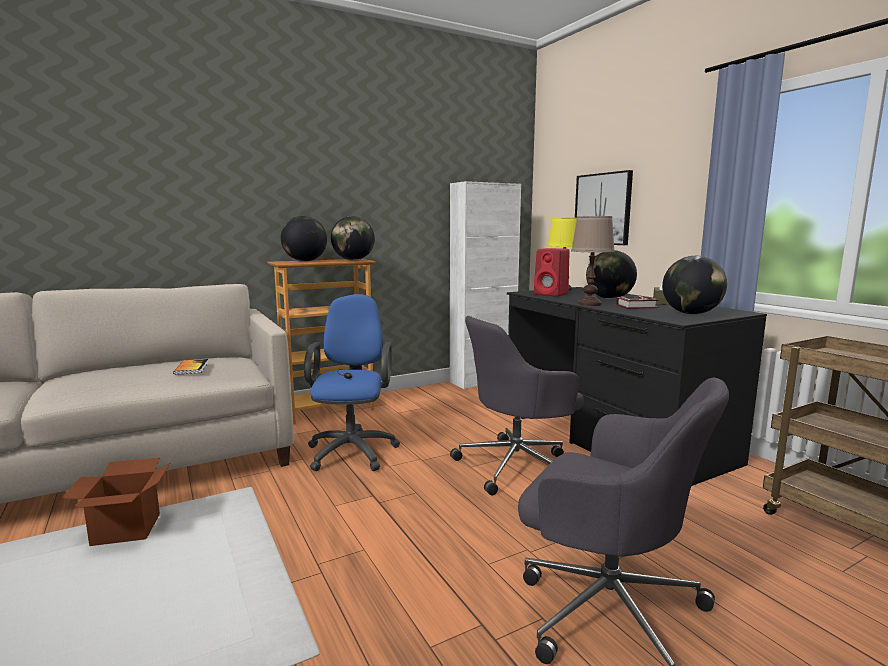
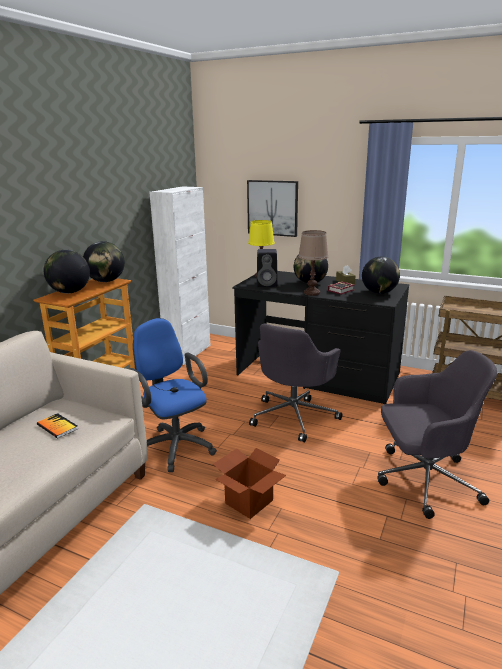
camera: 35 degrees left, 10 degrees up
cardboard box [61,458,170,546] -> cardboard box moved to [213,448,286,519]
red speaker [534,248,570,296] -> black speaker [257,249,278,287]

